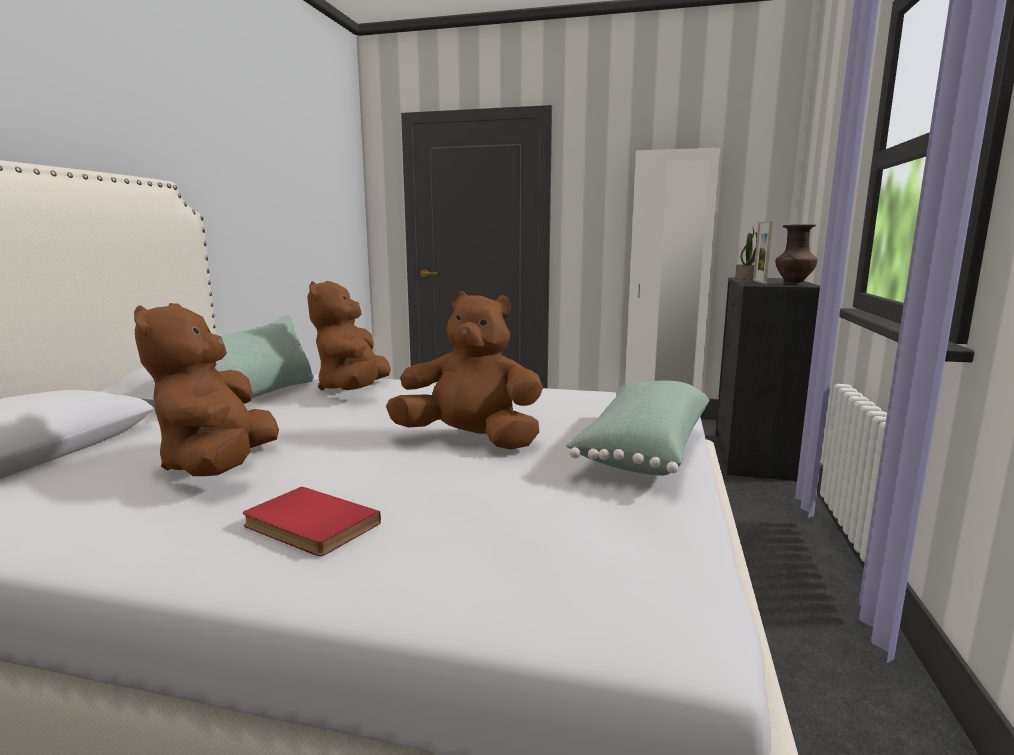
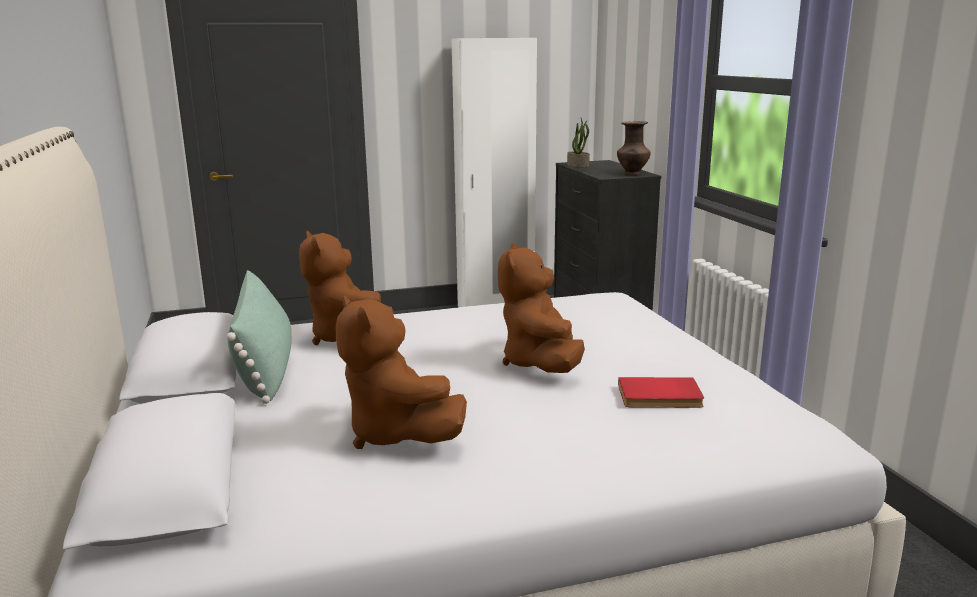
camera: 30 degrees left, 5 degrees up
red book [243,487,381,556] -> red book moved to [618,377,704,408]
brown plush toy [386,291,543,450] -> brown plush toy turned 75 degrees counterclockwise [498,243,585,373]
green pillow [566,380,709,476] -> none
picture frame [753,221,773,284] -> none

